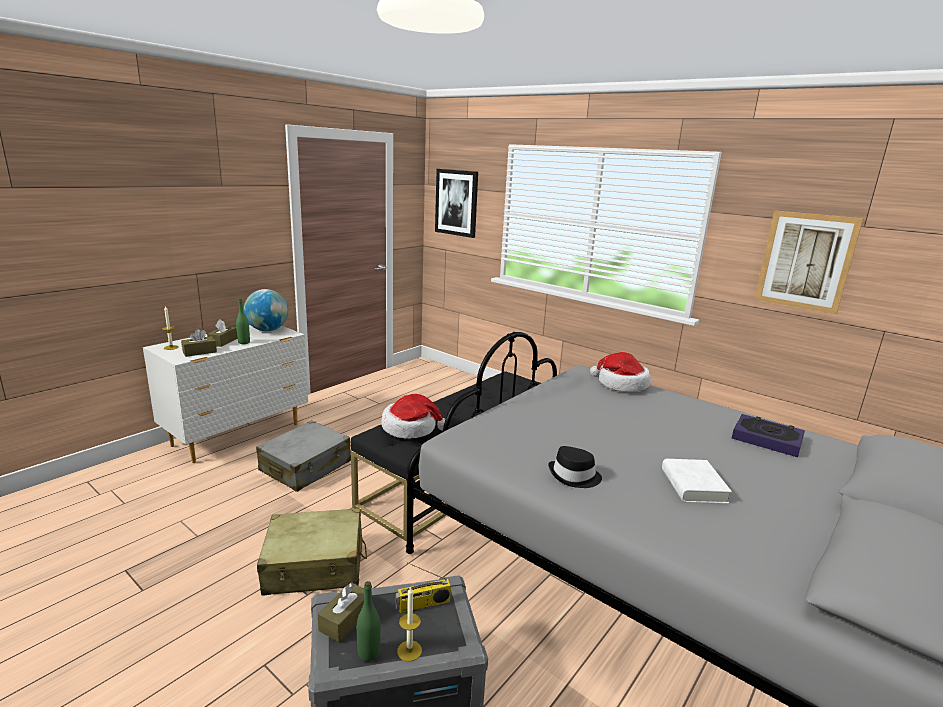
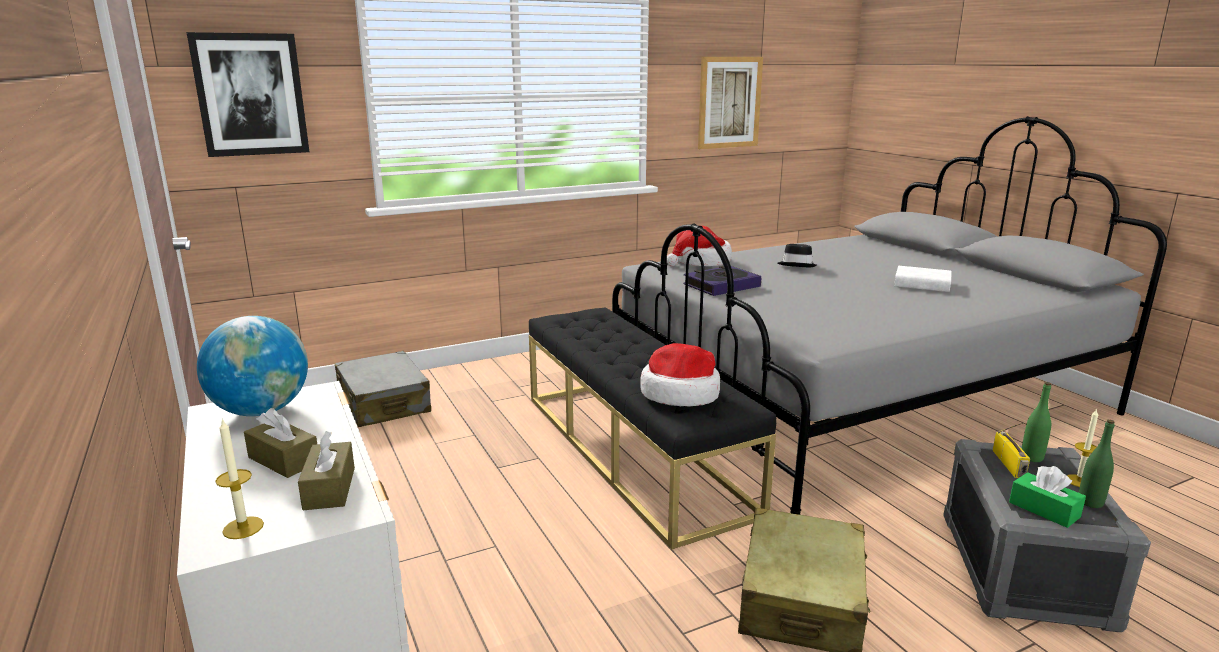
camera: 65 degrees left, 0 degrees up
green bottle [236,299,250,344] -> green bottle moved to [1022,382,1051,462]
grey suitcase [256,420,351,492] -> grey suitcase moved to [335,351,431,427]
brown tissue box [318,582,364,642] -> green tissue box [1009,466,1086,528]
black hat [548,446,602,488] -> black hat moved to [778,244,816,267]
book [732,414,805,457] -> book moved to [683,266,761,296]

